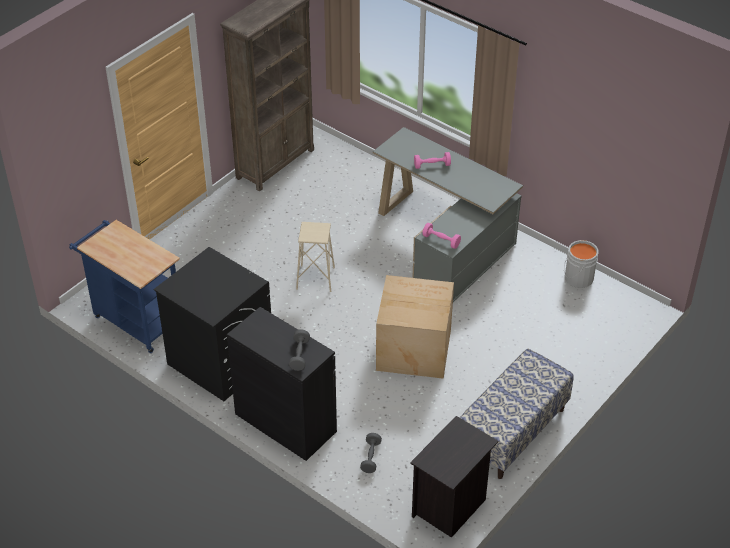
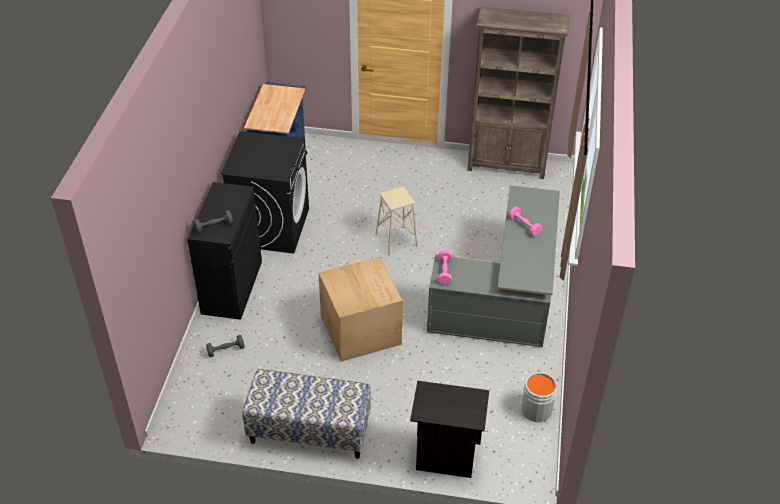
camera: 60 degrees right, 0 degrees up
black nightstand [410,416,498,538] -> black nightstand moved to [410,381,489,478]

